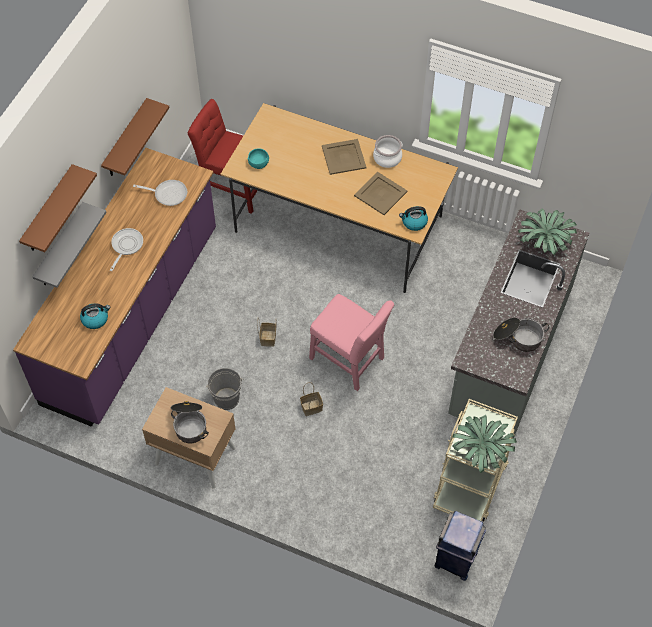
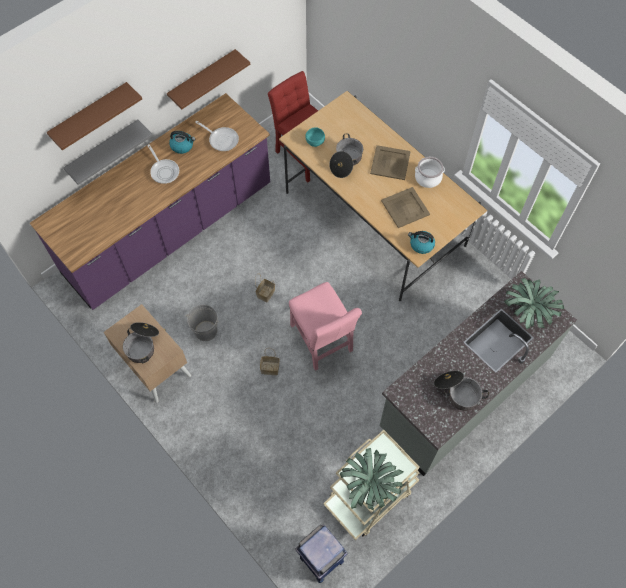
camera: 25 degrees right, 5 degrees up
kettle [80,304,110,329] -> kettle moved to [169,131,195,154]
frying pan [110,228,143,271] -> frying pan turned 105 degrees clockwise [147,144,179,184]
none -> cooking pot [329,134,363,178]

